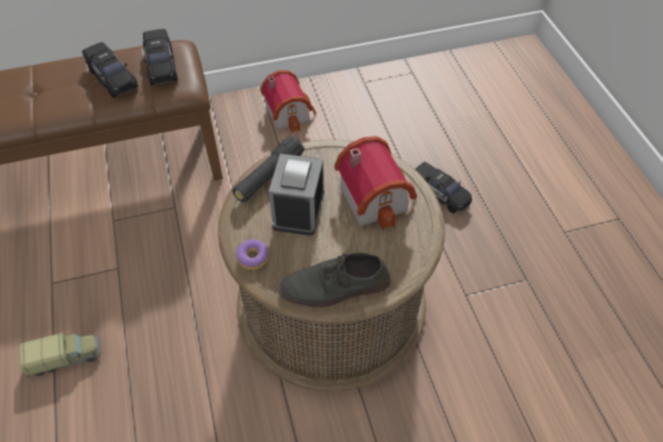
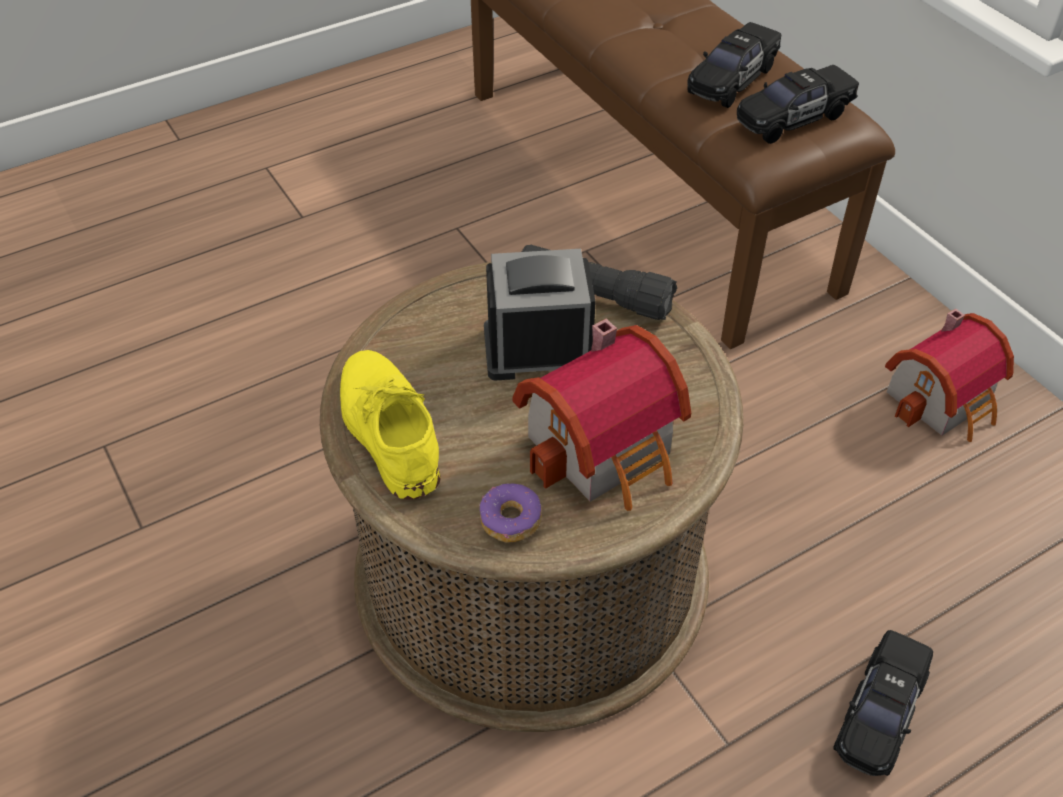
camera: 75 degrees right, 5 degrees down
toy truck [20,333,100,378] -> none
donut [236,239,269,270] -> donut moved to [480,483,542,543]
grey shoe [279,250,391,307] -> yellow shoe [340,350,441,500]

